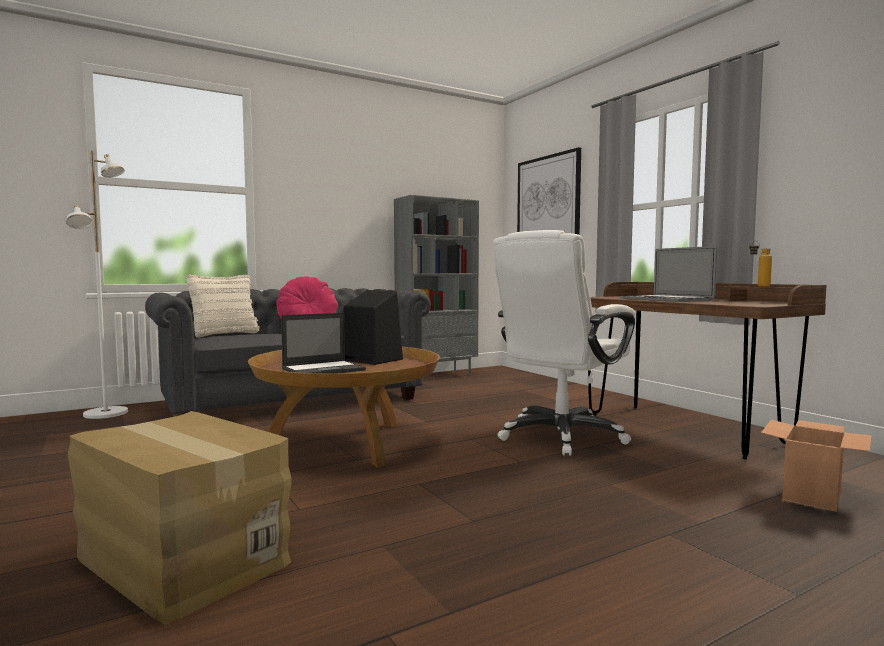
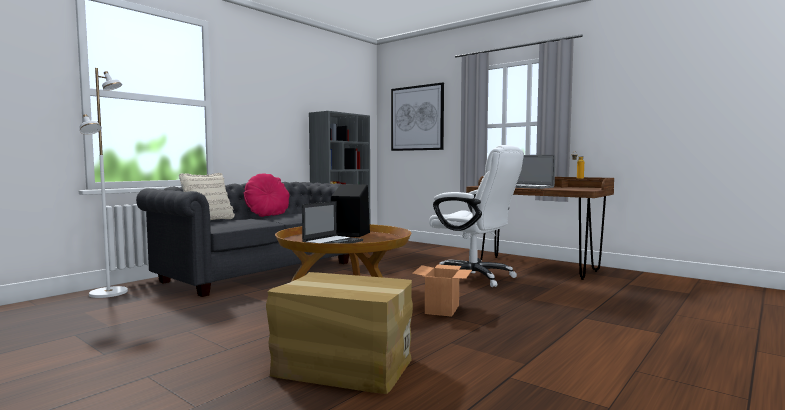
camera: 20 degrees left, 0 degrees up
white office chair [493,230,635,456] -> white office chair turned 75 degrees counterclockwise [429,145,524,287]
cardboard box [761,420,872,512] -> cardboard box moved to [412,265,472,317]

